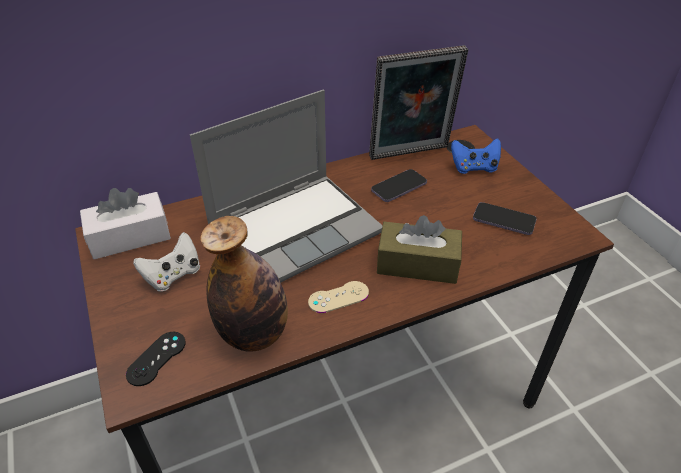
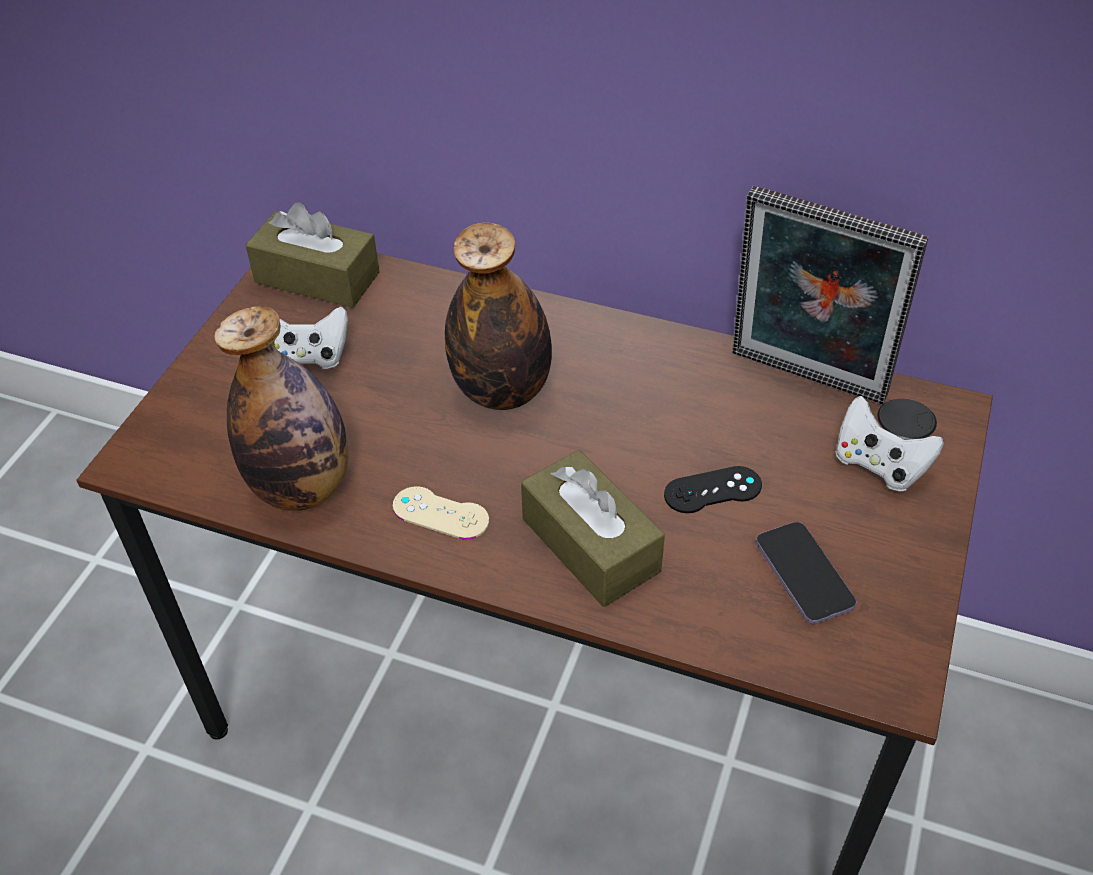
camera: 45 degrees right, 5 degrees up
white tissue box [80,188,171,259] -> brown tissue box [246,202,379,308]
black game controller [126,332,186,386] -> black game controller moved to [664,466,762,513]
laptop [190,90,383,282] -> bottle [445,223,552,410]
phone [371,169,427,202] -> none
blue game controller [451,138,501,174] -> white game controller [836,396,944,491]

